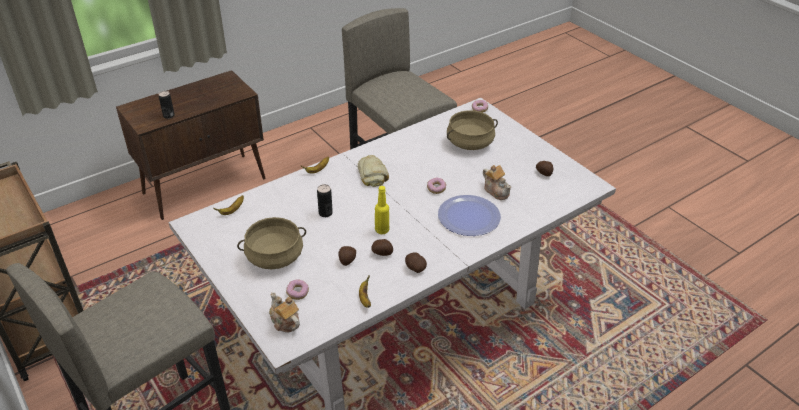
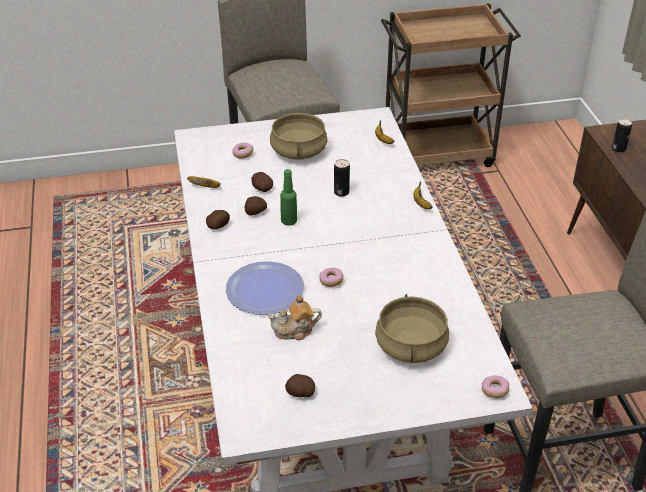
camera: 115 degrees right, 0 degrees up
teapot [269,292,300,332] -> none
bread [358,155,389,187] -> none
yellow bottle [375,186,389,234] -> green bottle [280,169,297,226]

